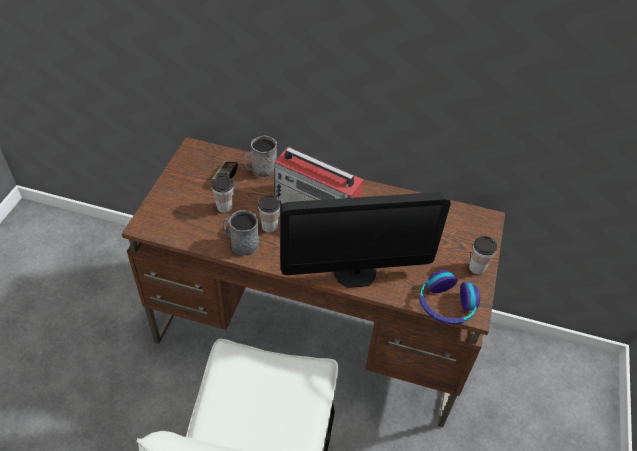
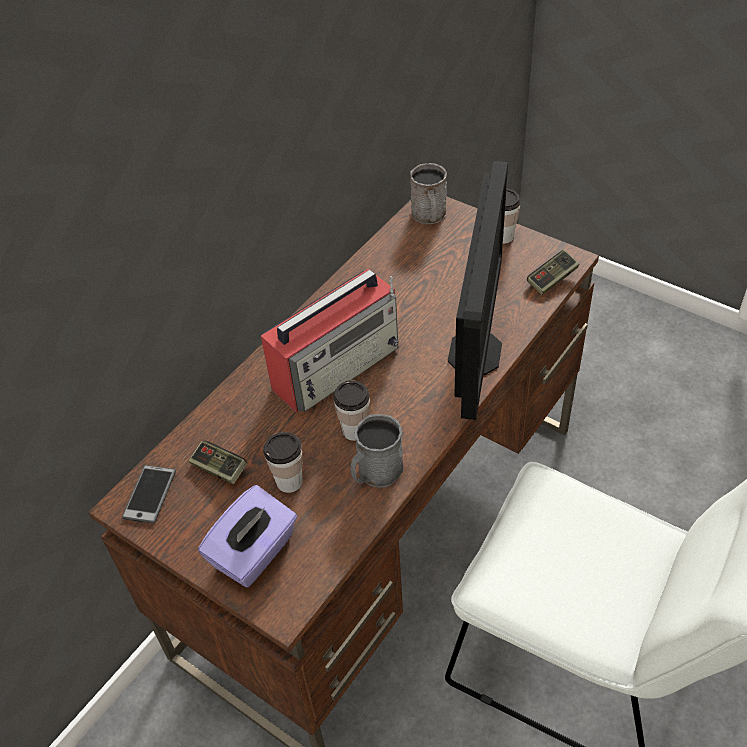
camera: 65 degrees left, 0 degrees up
grey mug [244,135,277,178] -> grey mug moved to [410,163,447,224]
headphones [419,270,480,325] -> game controller [527,250,579,295]
none -> phone [122,465,176,524]
none -> purple tissue box [198,485,297,587]

